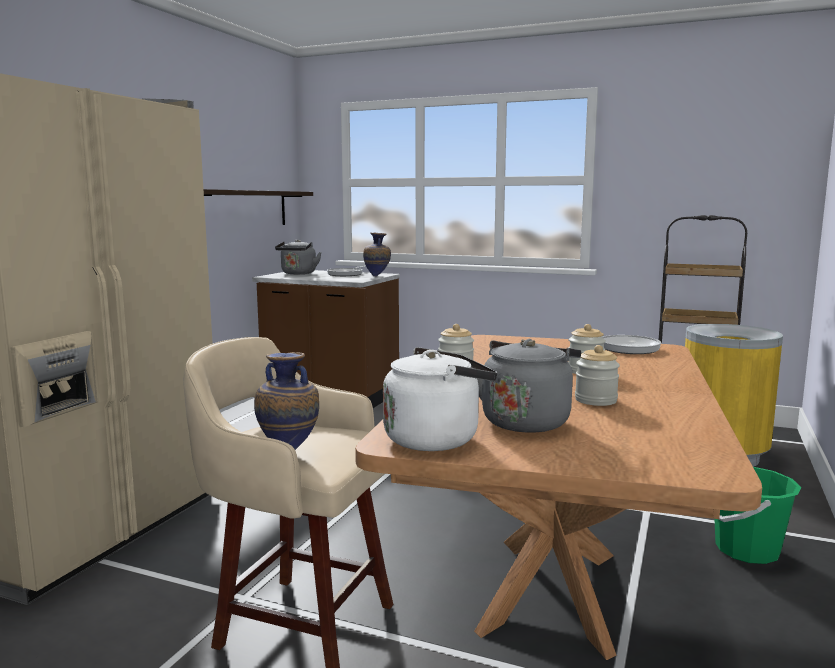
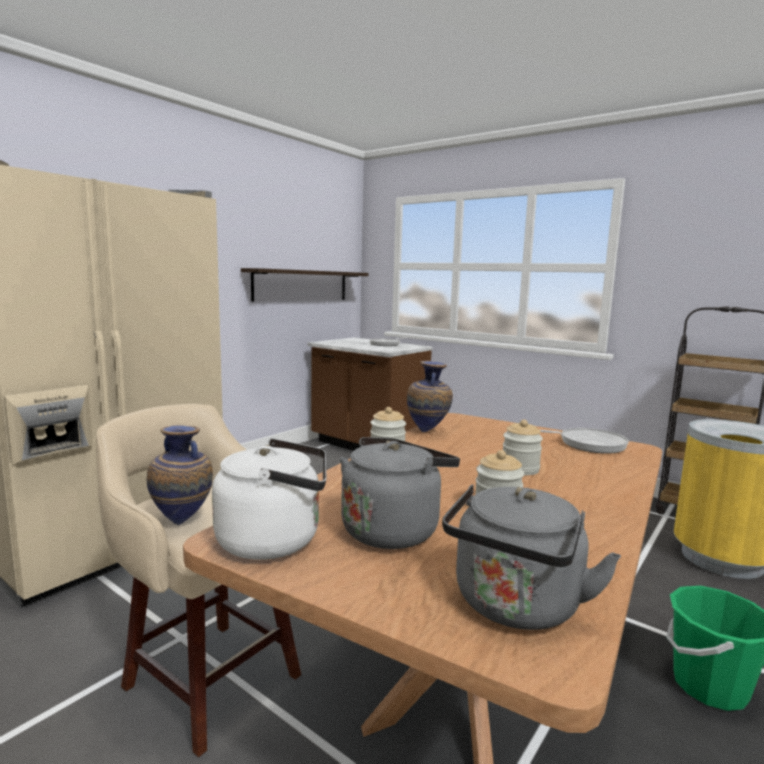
camera: 15 degrees right, 0 degrees up
grey kettle [275,240,322,274] -> grey kettle moved to [442,484,621,630]
vase [363,232,391,276] -> vase moved to [407,361,453,432]

